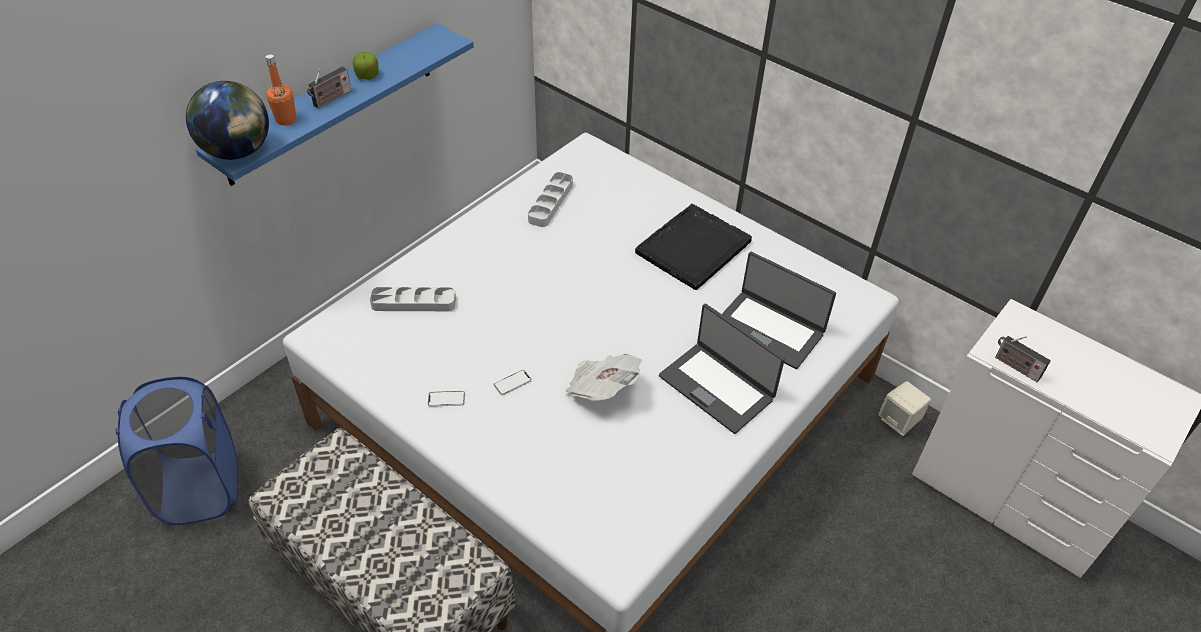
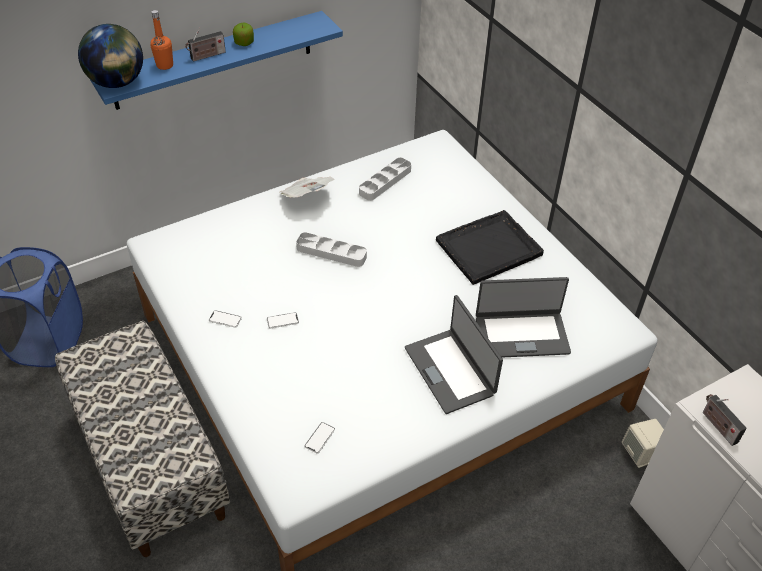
camera: 20 degrees right, 0 degrees up
grey tray [370,287,456,311] -> grey tray moved to [296,232,367,267]
newspaper [565,354,642,401] -> newspaper moved to [280,177,335,197]
laptop [722,252,836,369] -> laptop turned 60 degrees counterclockwise [476,277,571,358]
none -> phone [304,422,335,454]

